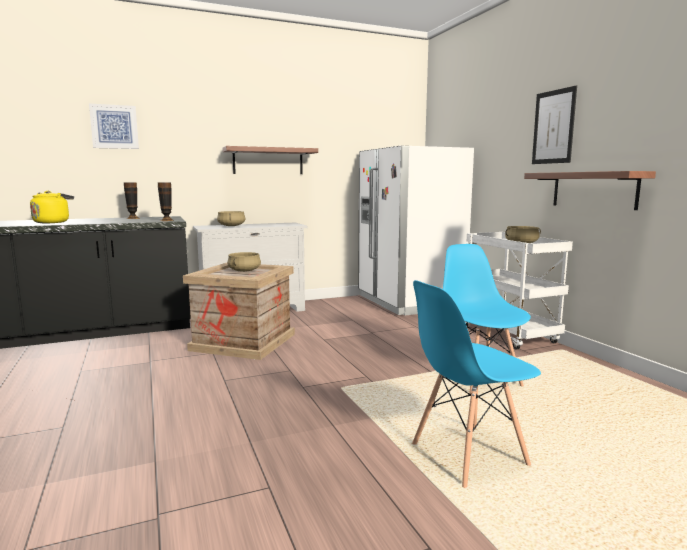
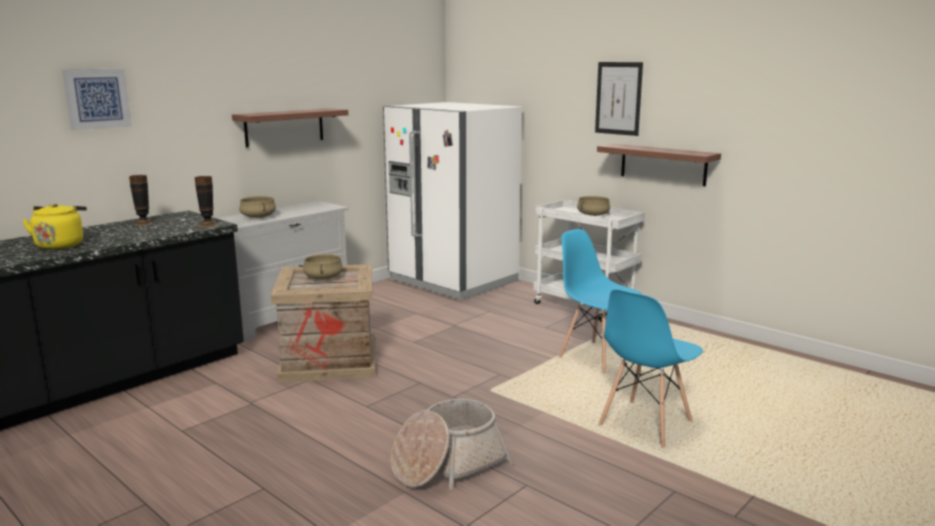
camera: 25 degrees left, 5 degrees up
none -> basket [390,399,513,490]

